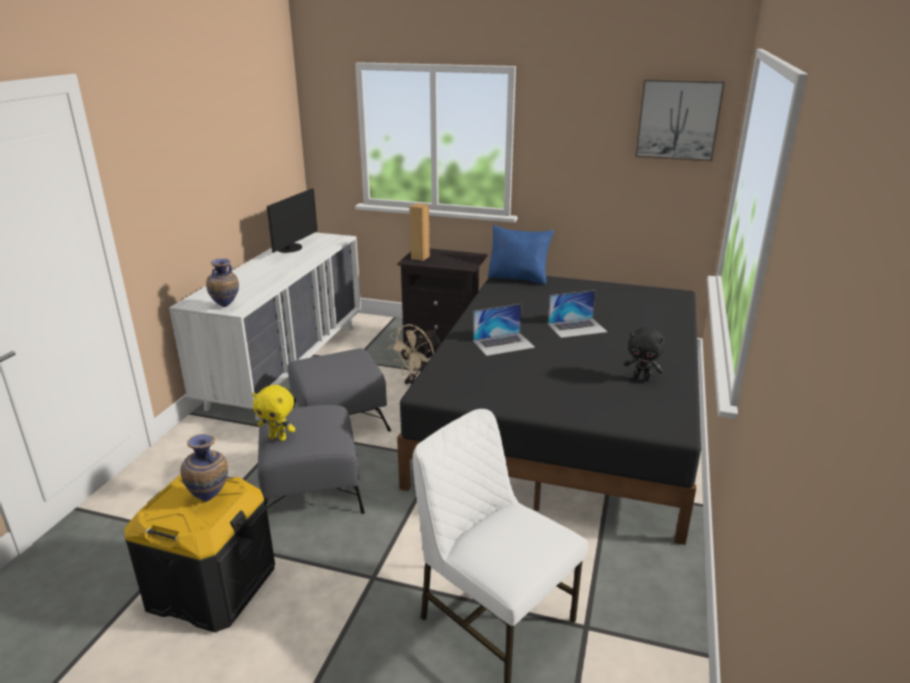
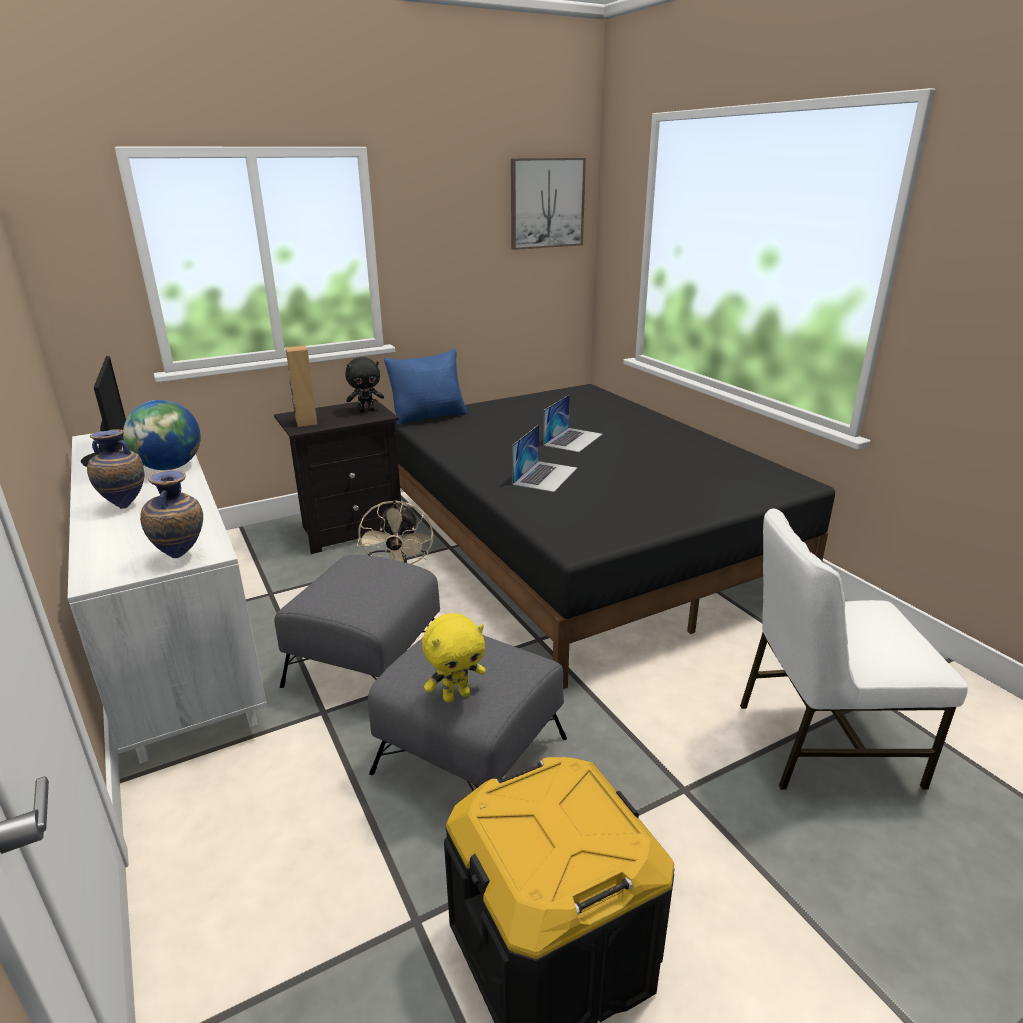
camera: 45 degrees left, 0 degrees up
vase [180,434,228,502] -> vase moved to [87,429,144,509]
black plush toy [624,327,665,382] -> black plush toy moved to [345,357,384,412]
none -> globe [123,400,201,470]

